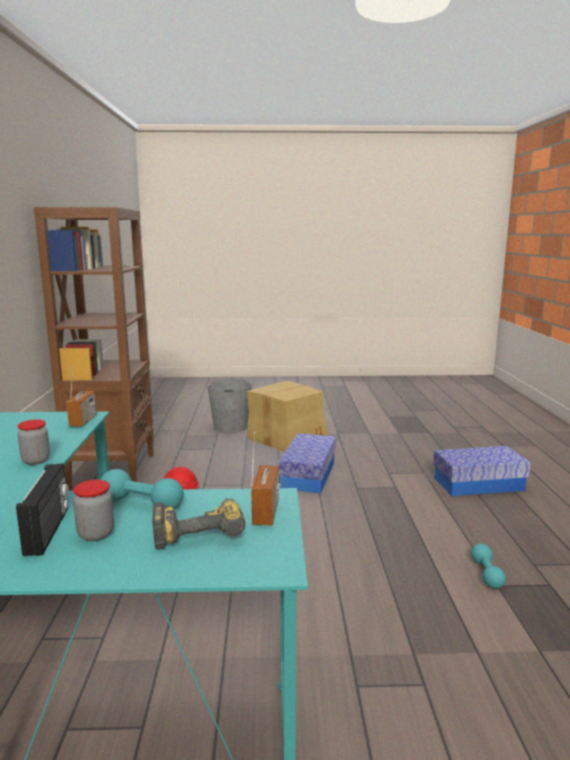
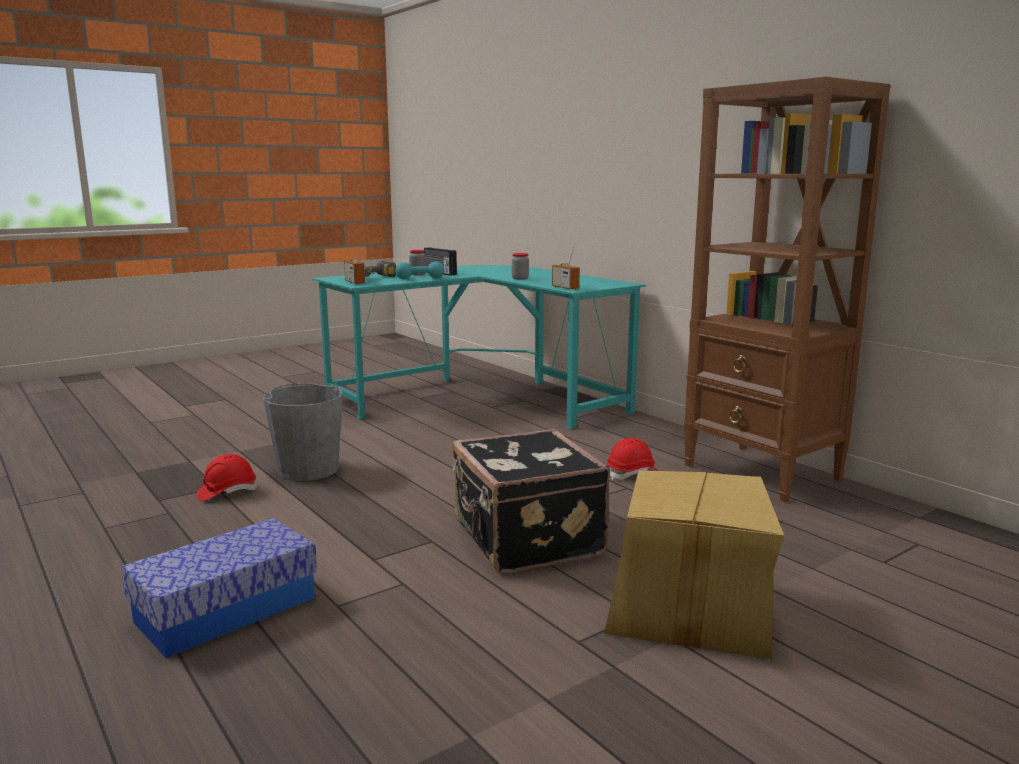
camera: 145 degrees right, 0 degrees up
grey bucket [207,379,252,434] -> grey bucket moved to [263,383,343,481]
storage box [279,433,336,494] -> black suitcase [452,429,610,573]
turquoise dumbbell [471,544,506,589] -> red hard hat [196,454,257,501]

